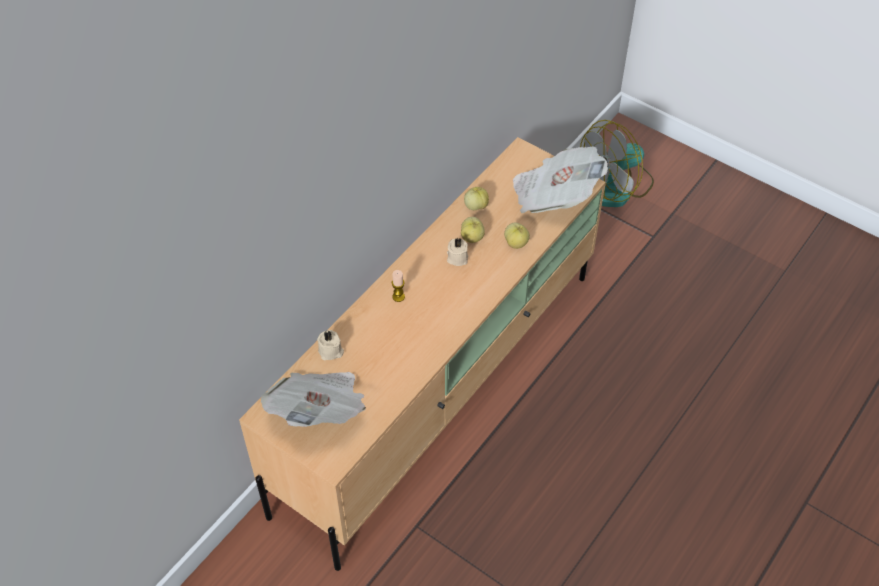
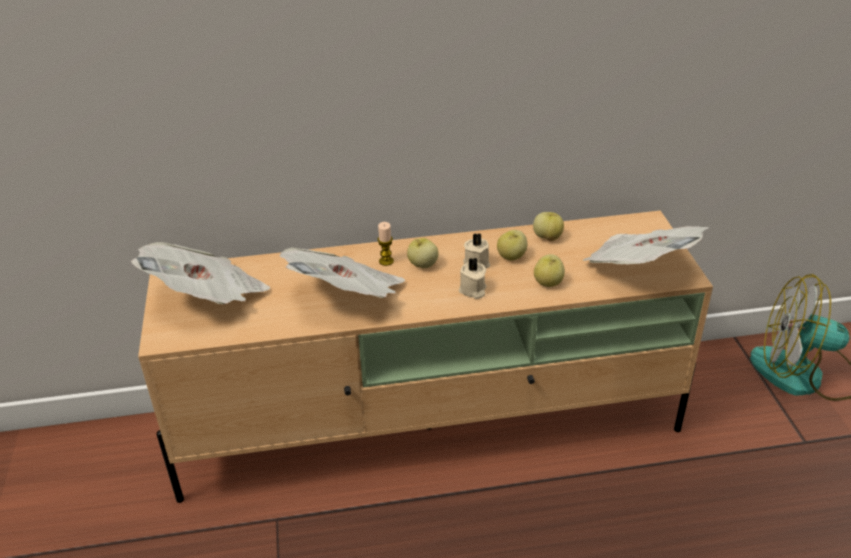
camera: 45 degrees right, 15 degrees down
beige candle [317,330,344,360] -> beige candle moved to [459,257,487,299]
none -> newspaper [280,248,405,298]
none -> apple [407,238,438,268]

